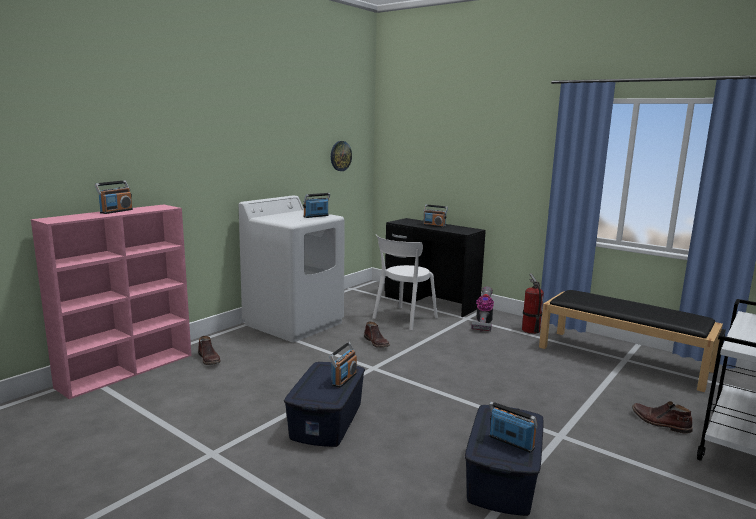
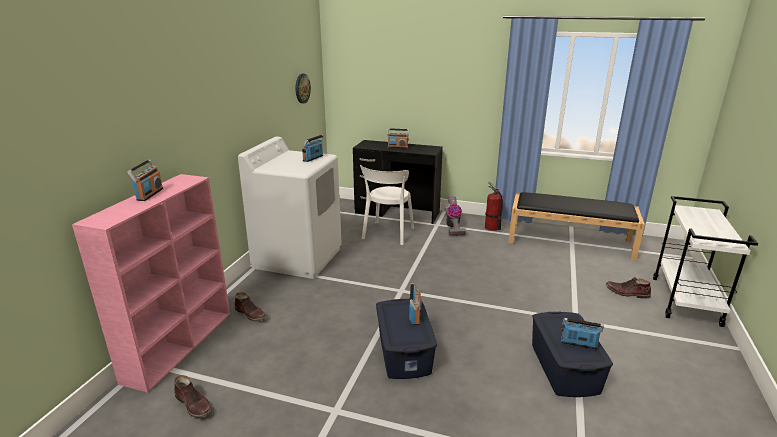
camera: 20 degrees left, 10 degrees up
brown boot [364,322,390,348] -> brown boot moved to [174,375,212,418]

